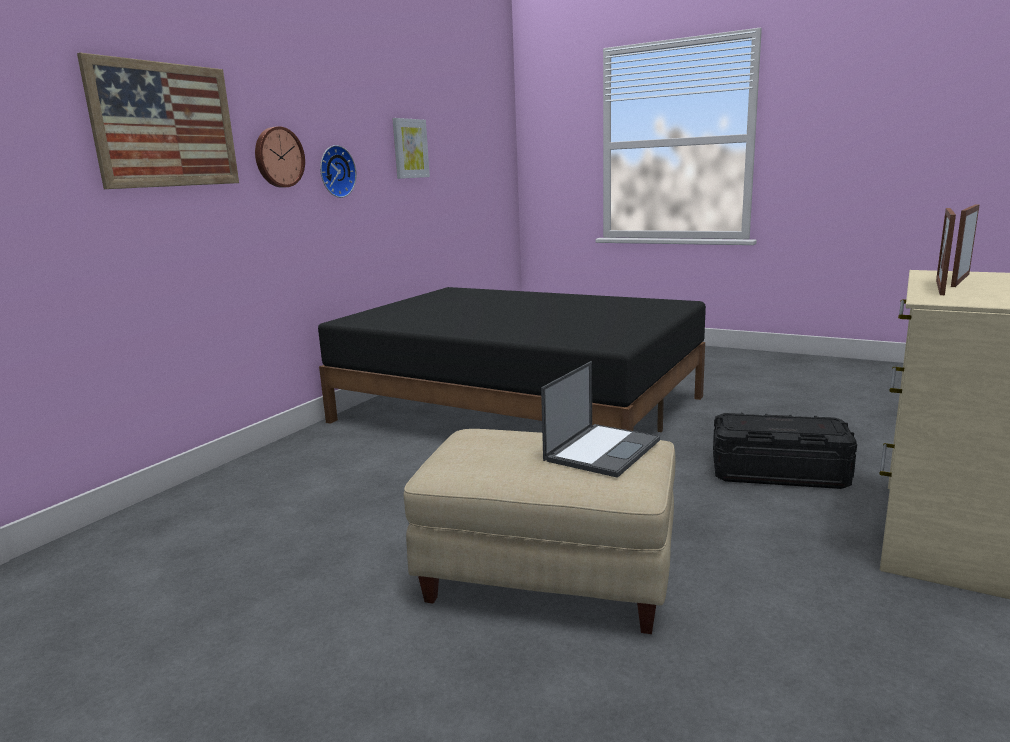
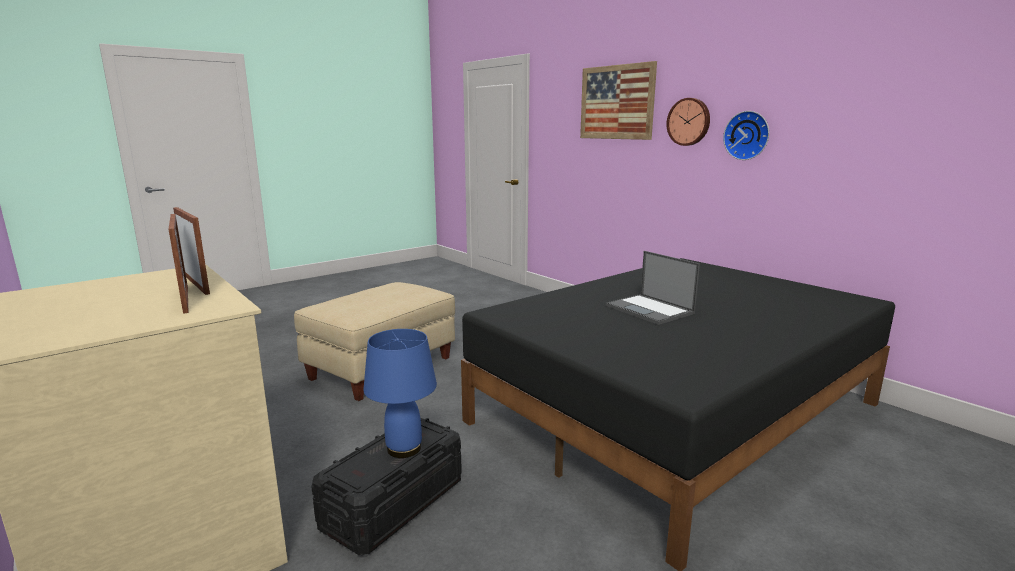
camera: 110 degrees right, 0 degrees up
picture [392,118,430,179] -> none
laptop [541,361,660,478] -> laptop moved to [606,251,700,325]
none -> blue table lamp [363,329,437,458]

